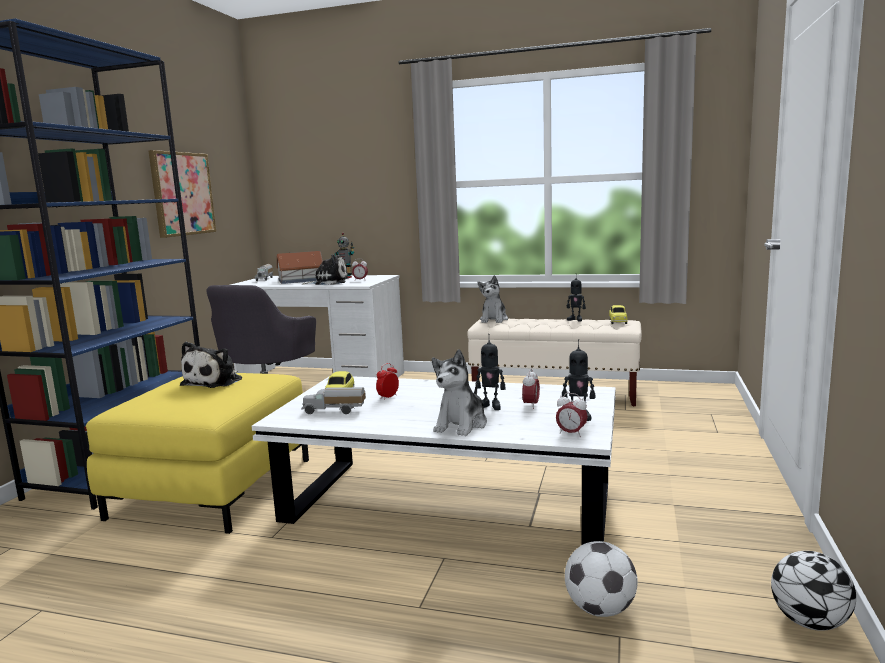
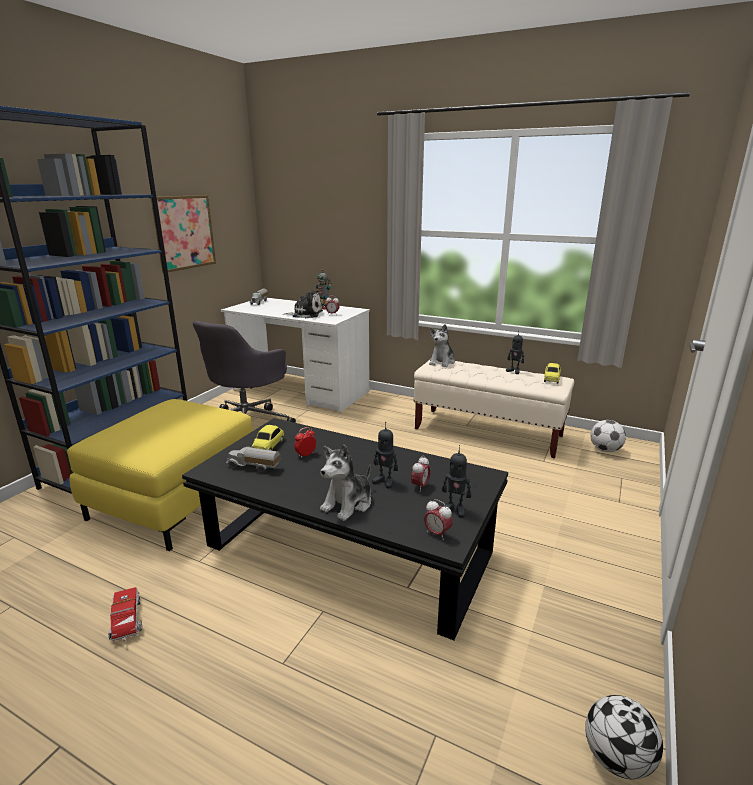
camera: 10 degrees right, 10 degrees up
plush toy [180,342,242,388] -> none
white coffee table [252,376,616,545] -> black coffee table [182,418,508,640]
toy house [276,251,323,284] -> none
football [565,541,637,617] -> football moved to [590,420,626,452]
none -> toy truck [108,587,142,642]

